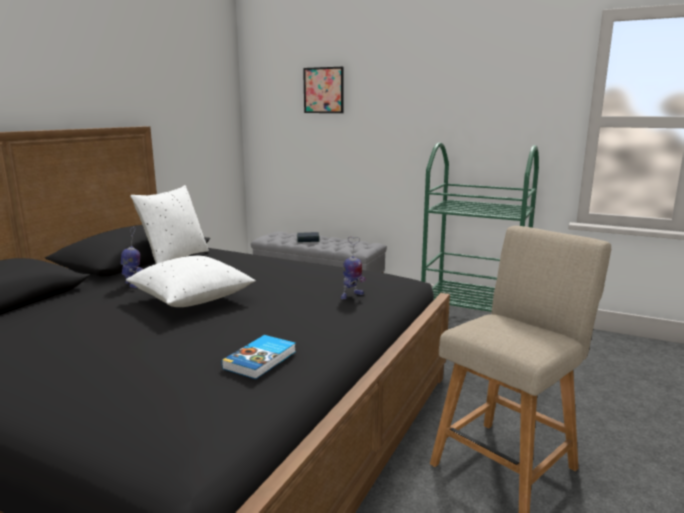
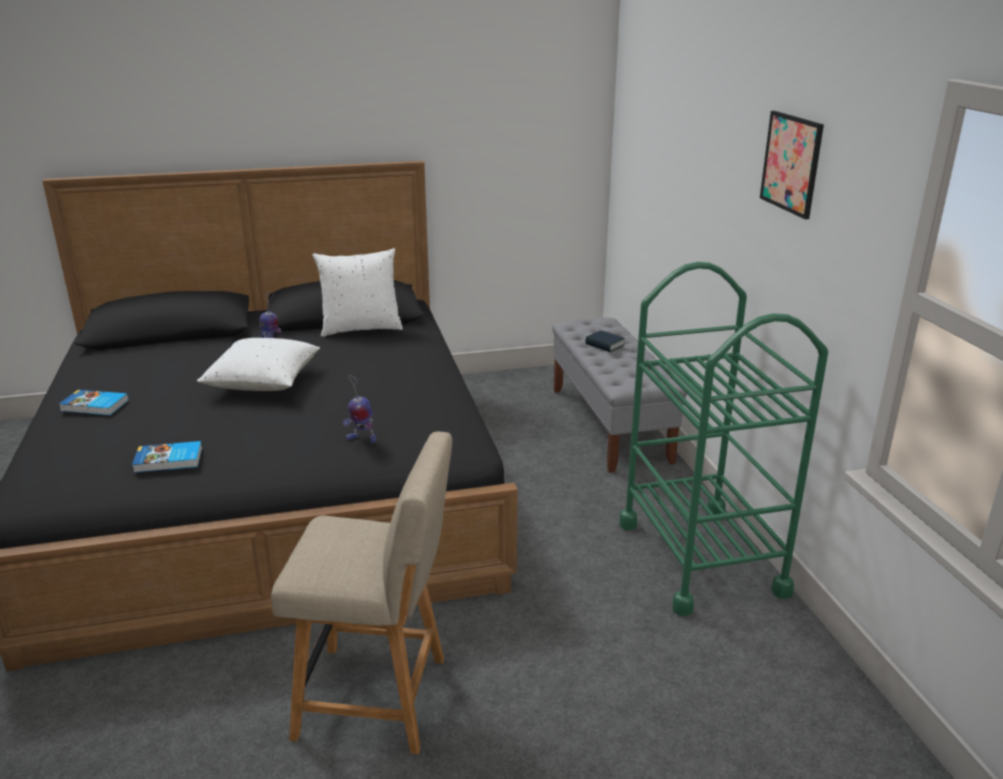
camera: 50 degrees right, 10 degrees up
picture [303,67,343,113] -> picture moved to [760,111,824,219]
none -> book [59,390,129,415]

